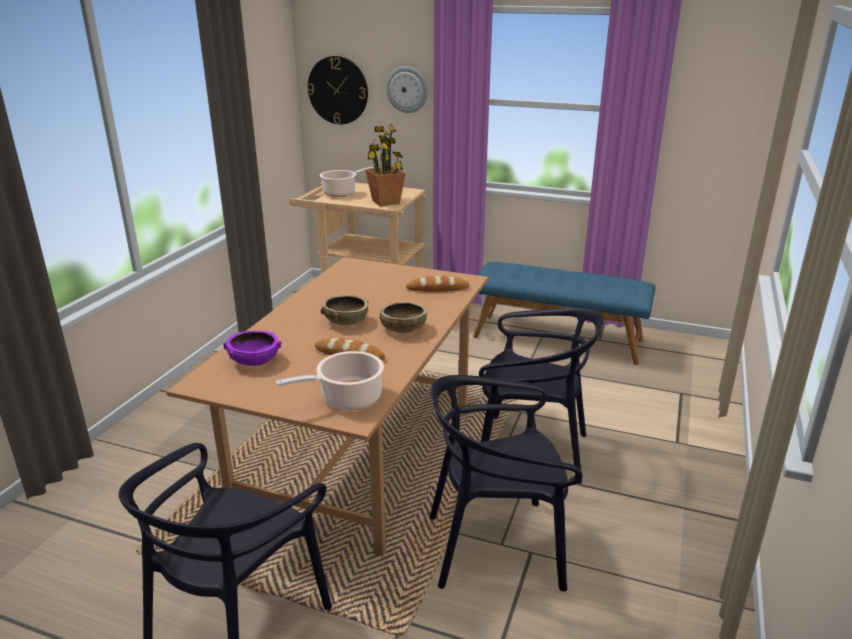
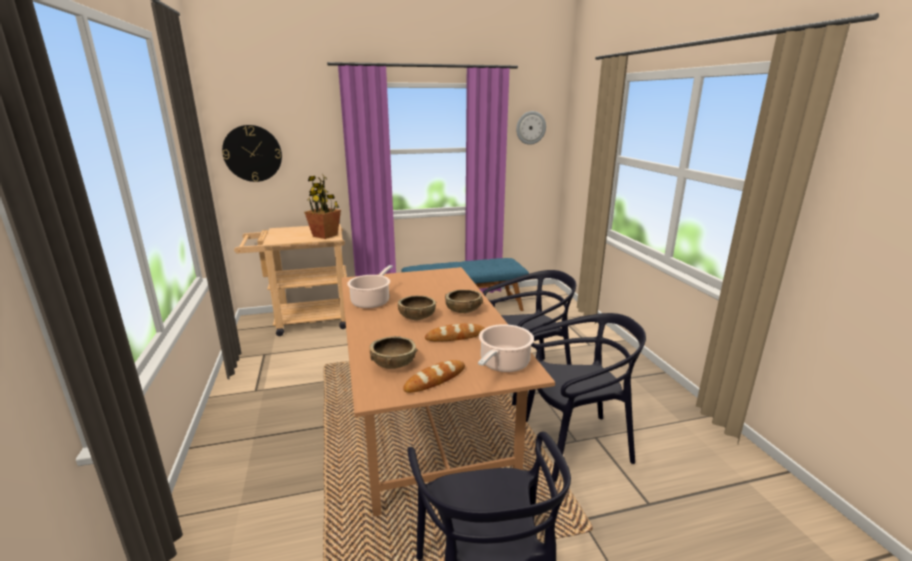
camera: 35 degrees left, 5 degrees down
purple bowl [224,331,281,366] -> brown bowl [370,336,418,369]
cooking pot [320,167,374,197] -> cooking pot moved to [347,265,393,309]
wall clock [386,66,428,113] -> wall clock moved to [516,111,546,145]
bread [406,276,469,292] -> bread moved to [403,360,465,393]
black chair [430,375,583,592] -> black chair turned 150 degrees counterclockwise [526,313,646,482]

